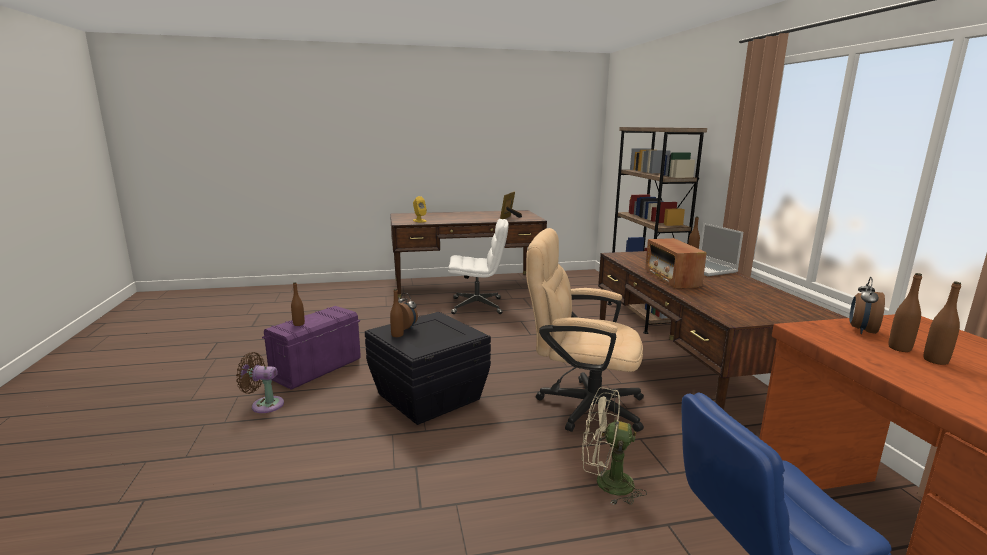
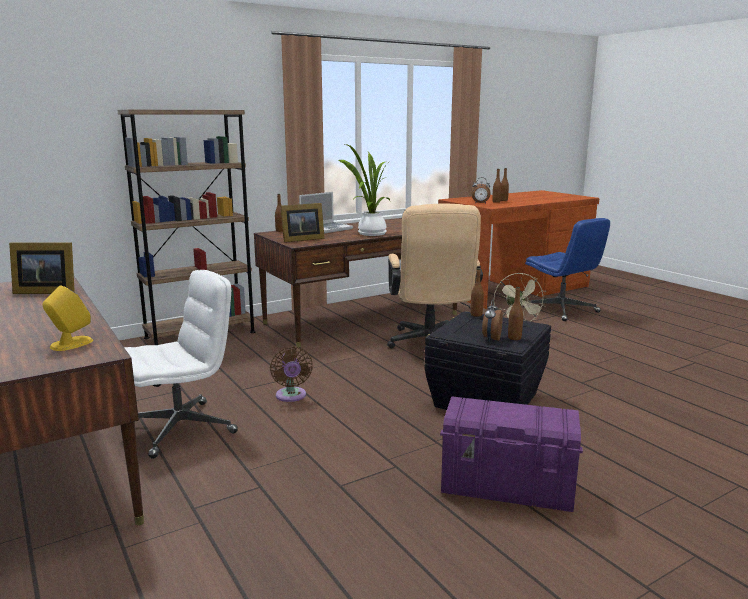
camera: 110 degrees left, 0 degrees up
brown fan [236,352,284,413] -> brown fan moved to [270,347,313,402]
brown bottle [291,282,305,326] -> brown bottle moved to [471,268,484,317]
white office chair [448,219,509,314] -> white office chair turned 75 degrees clockwise [124,270,238,459]
radio [645,238,707,288] -> potted plant [339,144,390,236]
none -> picture frame [281,203,325,242]

